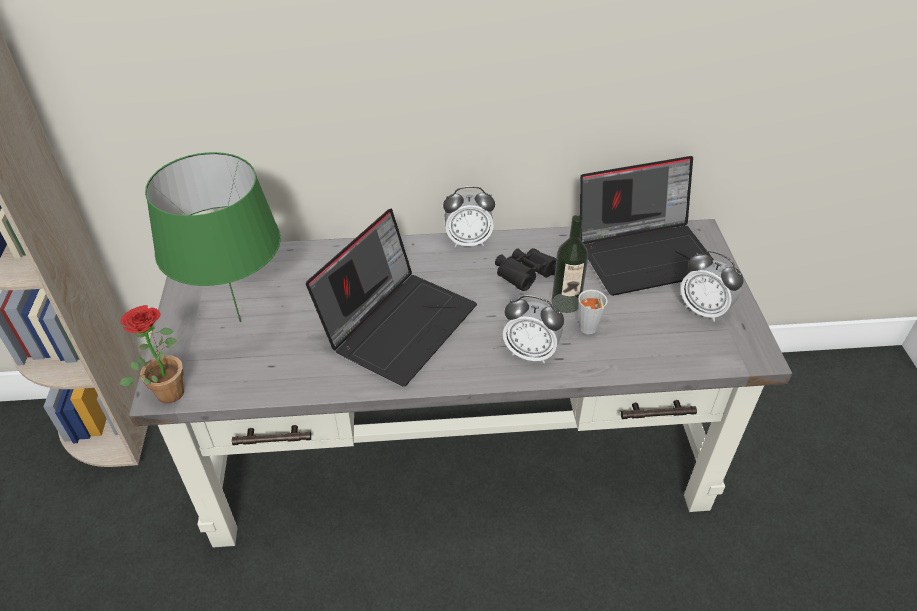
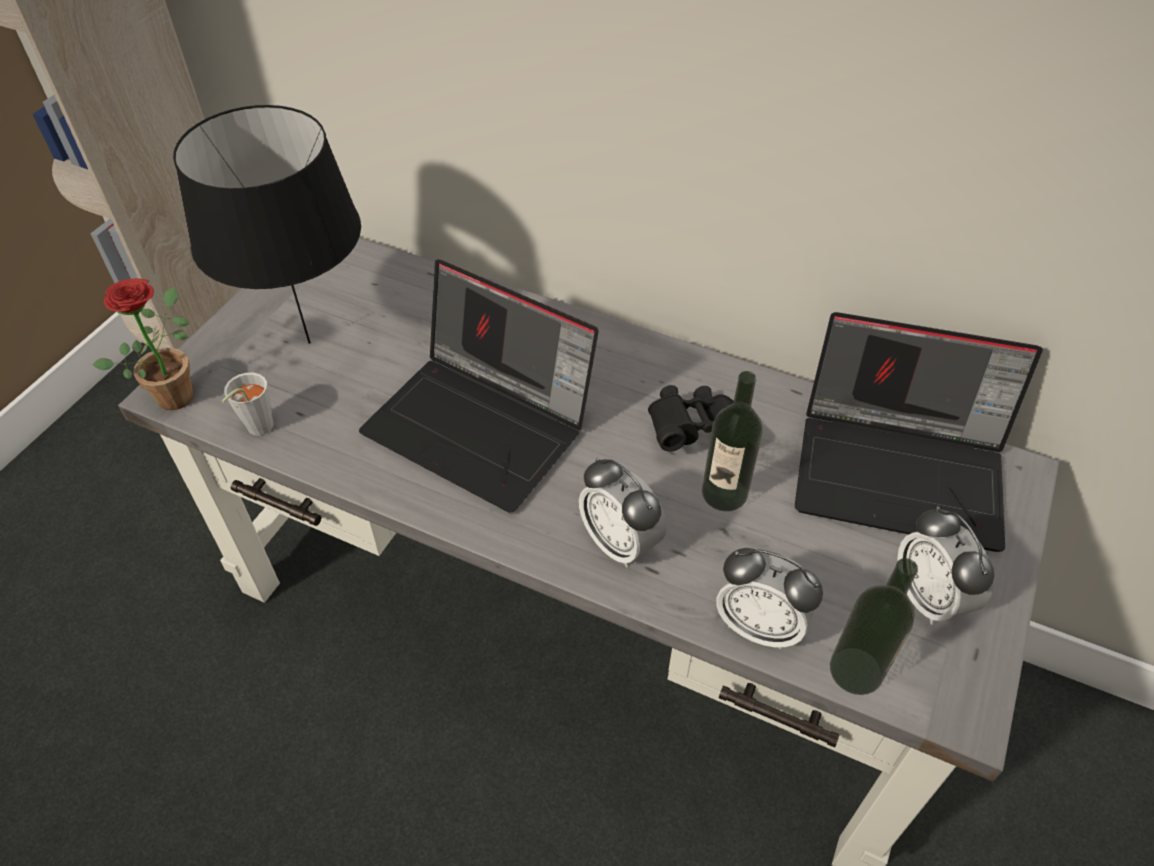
camera: 30 degrees right, 5 degrees up
green table lamp [145,152,281,322] -> black table lamp [173,105,361,344]
laptop [306,209,477,386] -> laptop turned 60 degrees clockwise [359,259,599,513]
alarm clock [443,186,495,247] -> alarm clock moved to [716,548,823,649]
grey cup [578,290,608,334] -> grey cup moved to [222,373,273,436]
none -> bottle [830,558,918,695]

